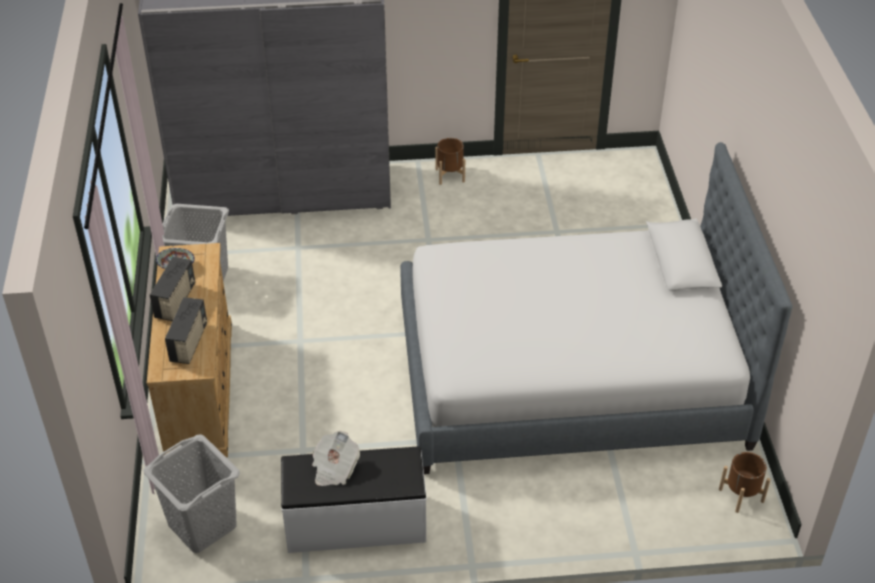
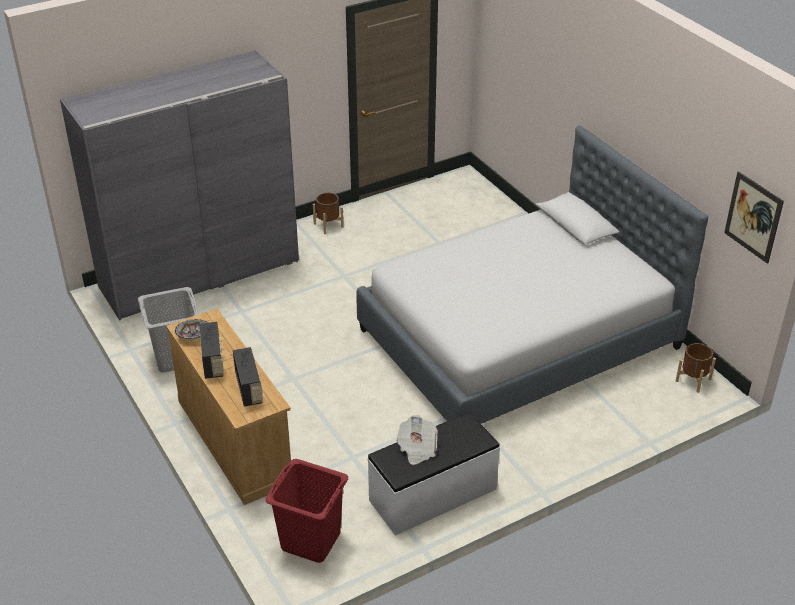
camera: 25 degrees left, 5 degrees down
grey laundry basket [143,434,240,553] -> red laundry basket [265,459,348,563]
none -> picture [724,171,784,264]

